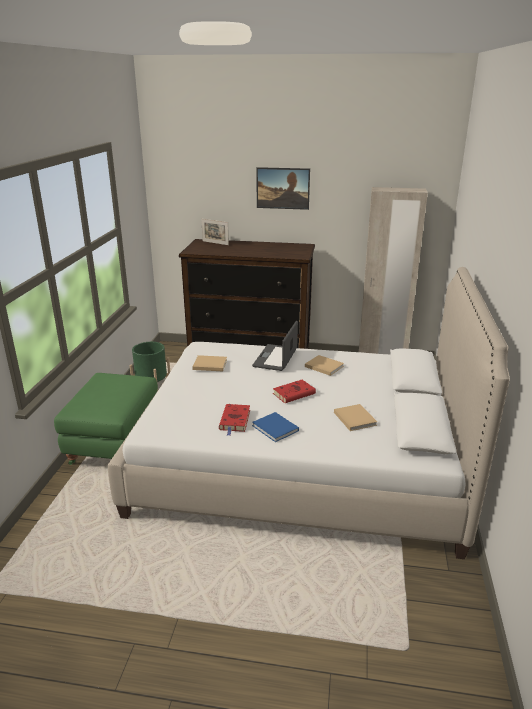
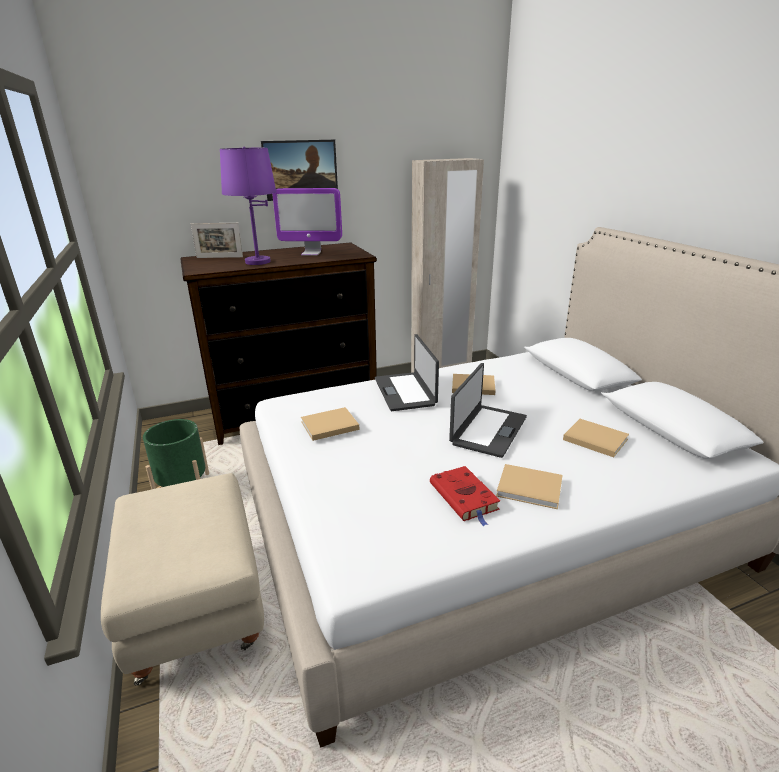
camera: 30 degrees left, 0 degrees up
green ottoman [54,373,158,465] -> beige ottoman [101,473,264,686]
blue book [252,412,299,442] -> beige book [496,464,563,509]
red book [273,380,316,403] -> laptop [449,363,527,458]
none -> purple table lamp [220,147,276,265]
none -> monitor [272,188,342,255]

